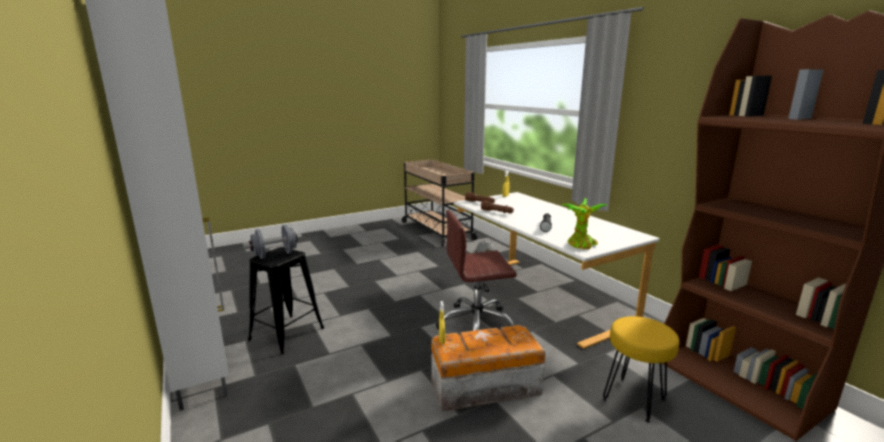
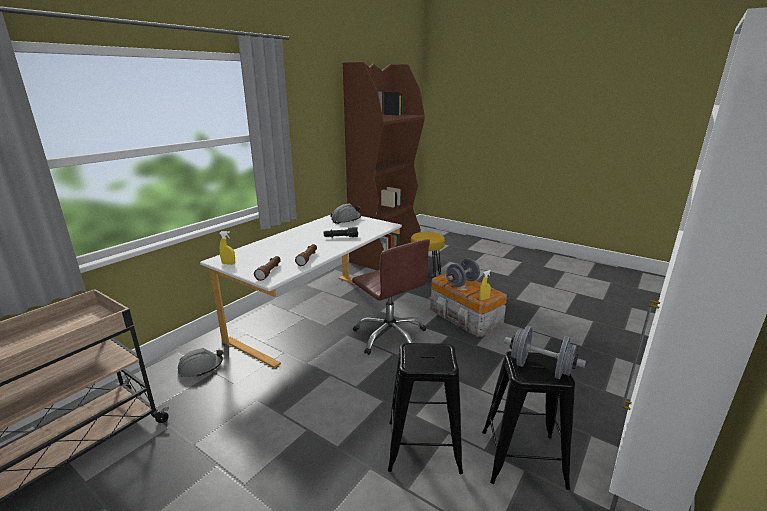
camera: 115 degrees left, 5 degrees up
potted plant [562,198,608,250] -> none
none -> grey hard hat [330,203,361,224]
none -> black stool [388,343,463,474]
none -> grey dumbbell [446,258,480,287]

